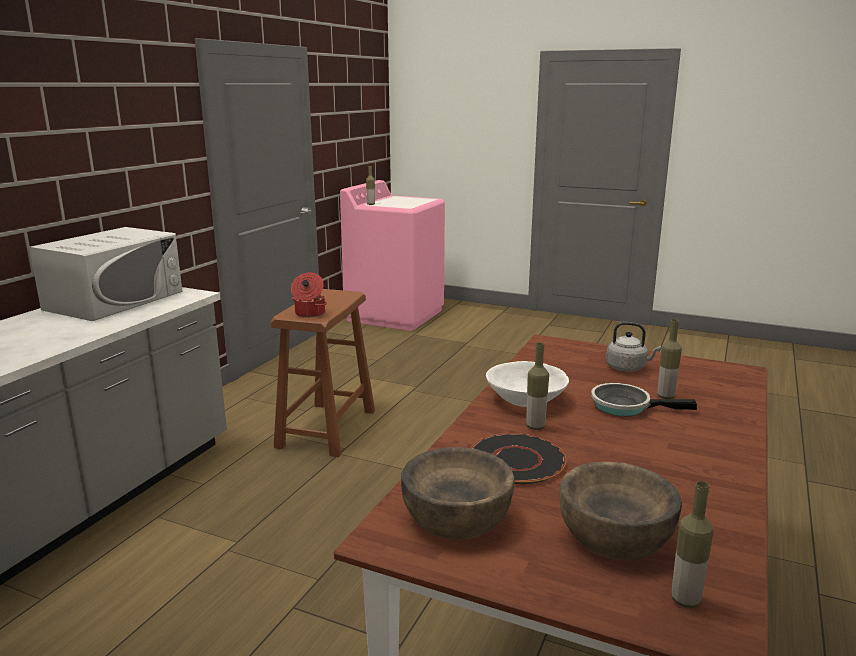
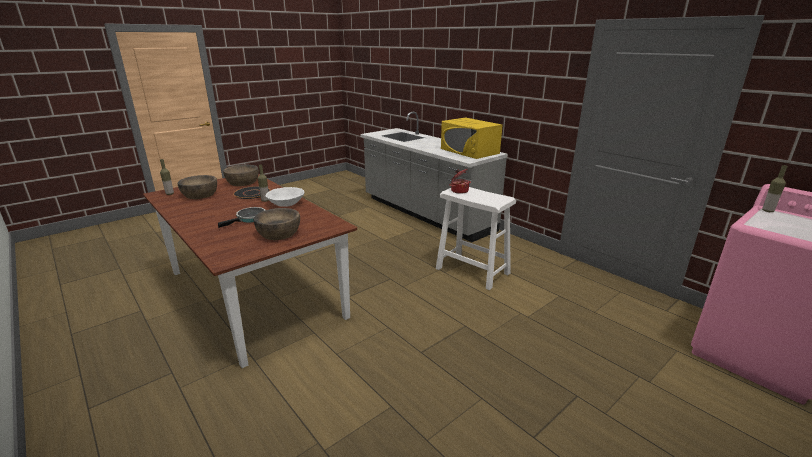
camera: 115 degrees right, 5 degrees up
white microwave [29,227,182,321] -> yellow microwave [441,117,503,159]
brown stool [271,289,375,457] -> white stool [436,187,516,290]
grey kettle [606,322,661,372] -> brown bowl [253,208,300,240]
bottle [657,319,682,399] -> none

